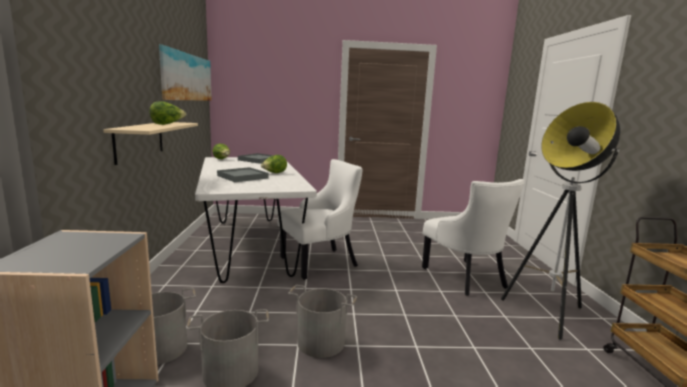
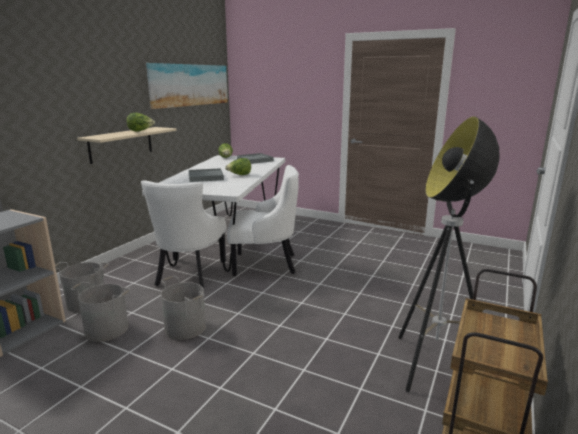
camera: 30 degrees right, 5 degrees up
white chair [422,179,525,296] -> white chair moved to [141,180,227,288]

